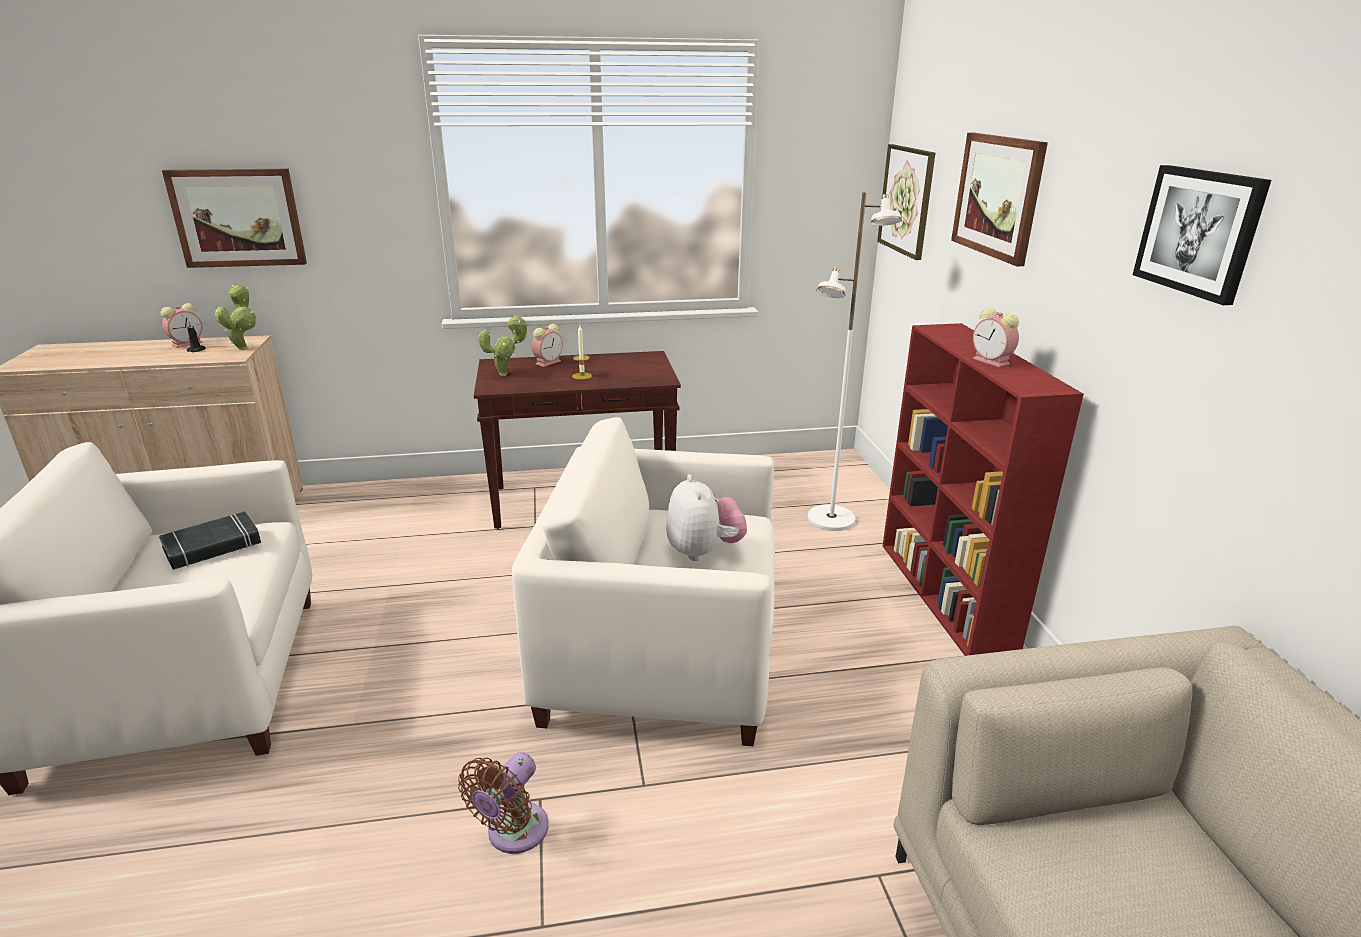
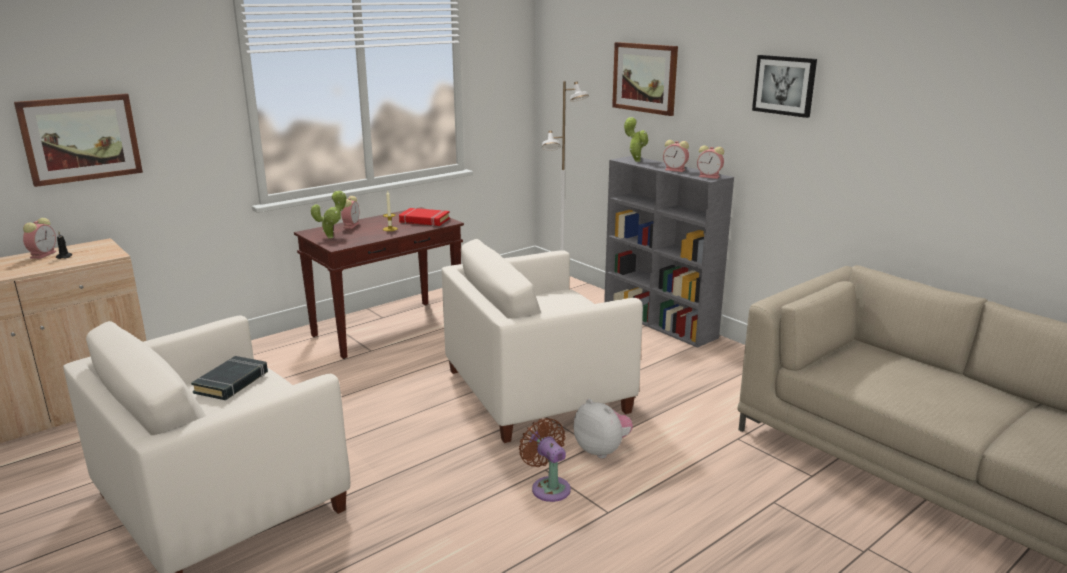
camera: 30 degrees left, 5 degrees down
potted plant [215,285,257,350] -> potted plant moved to [624,117,648,162]
brown fan [458,752,549,854] -> brown fan turned 150 degrees clockwise [519,418,571,502]
plush toy [666,475,747,561] -> plush toy moved to [574,399,633,459]
picture [877,144,935,260] -> none
red bookcase [883,323,1084,656] -> grey bookcase [604,156,734,348]
none -> red book [399,208,450,226]
none -> alarm clock [697,145,724,179]

